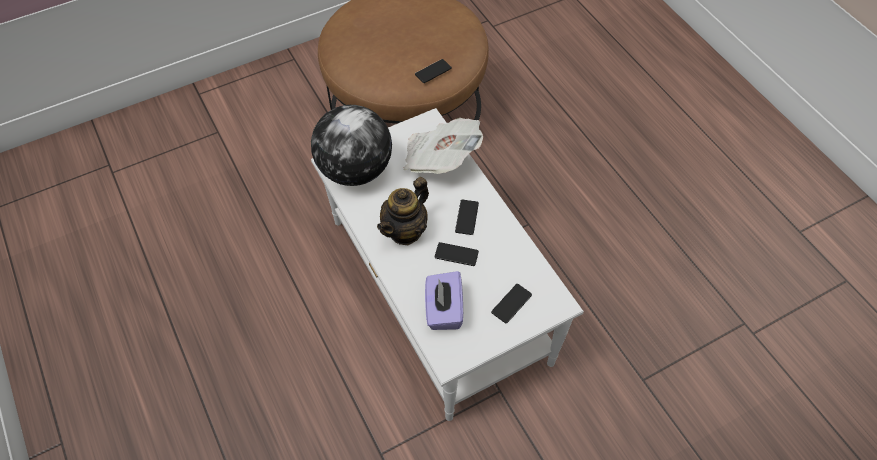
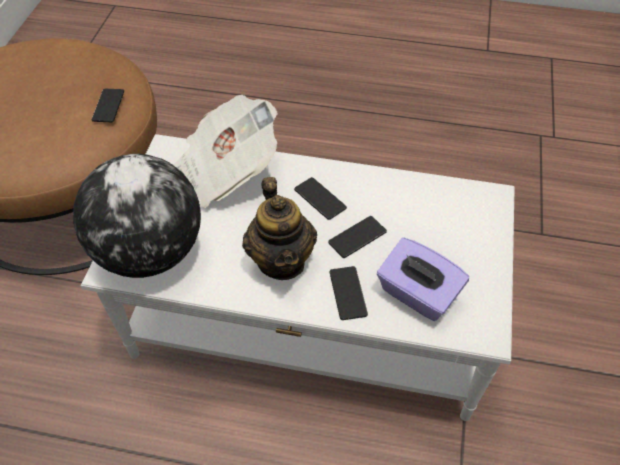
camera: 50 degrees left, 5 degrees down
phone [491,284,532,323] -> phone moved to [329,266,368,320]

